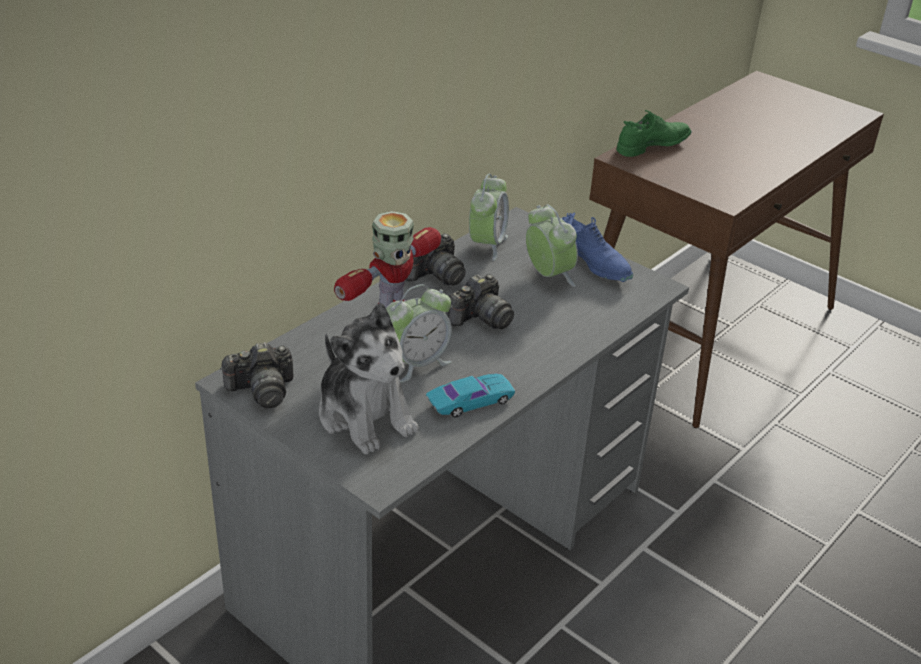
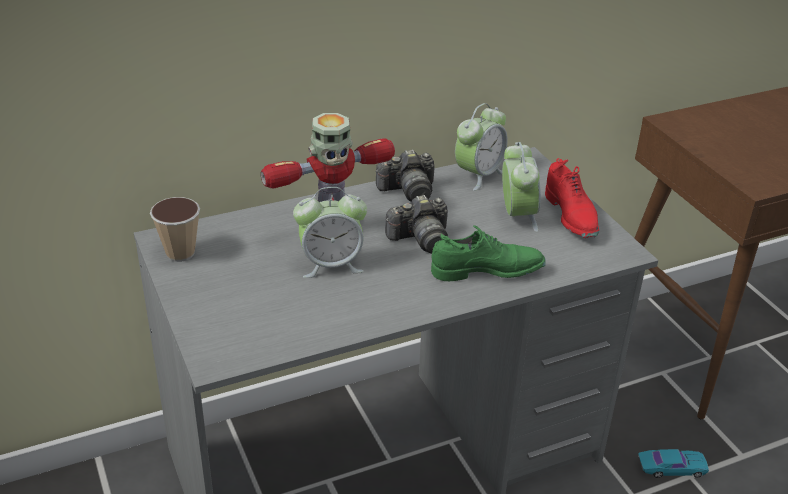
camera: 25 degrees right, 0 degrees up
camera [220,342,294,408] -> cup [150,197,200,262]
plush toy [319,303,419,454] -> none
turquoise toy car [426,374,515,417] -> turquoise toy car moved to [638,449,709,478]
blue shoe [561,213,633,282] -> red shoe [545,158,599,238]
green shoe [616,110,692,157] -> green shoe moved to [431,225,546,281]

